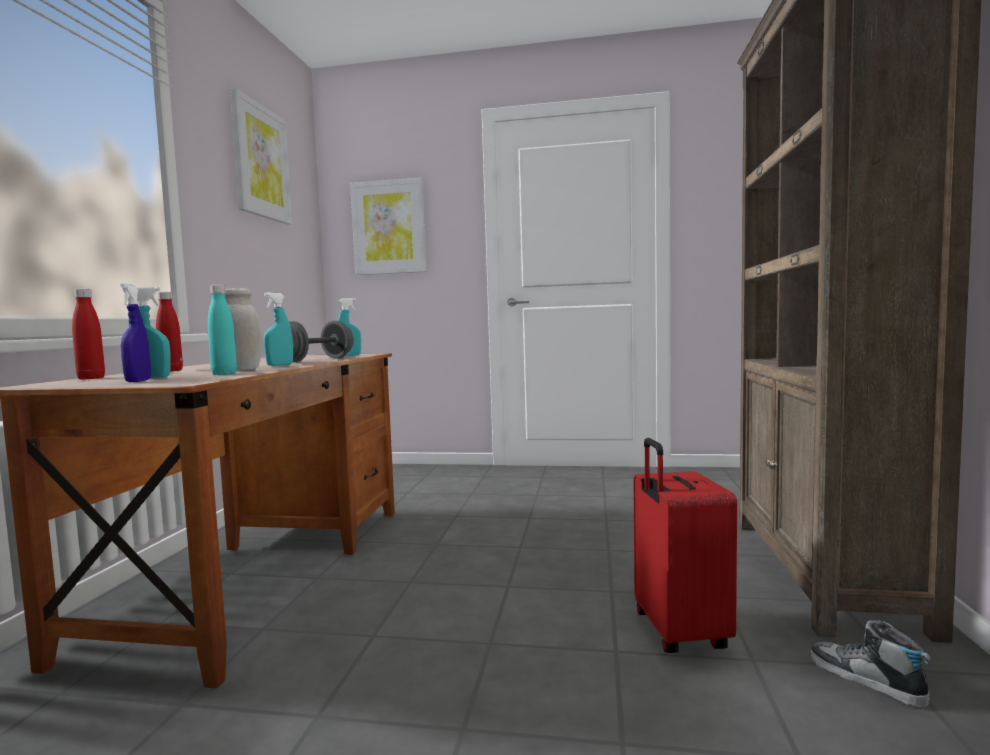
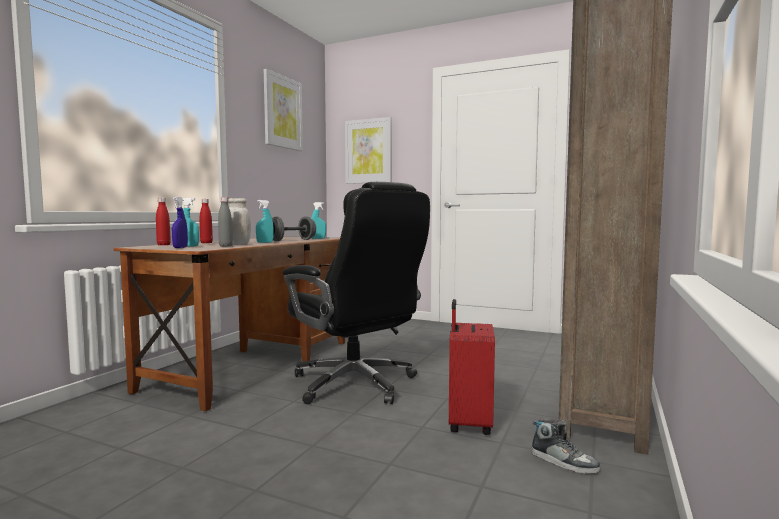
camera: 15 degrees right, 0 degrees up
turquoise bottle [208,285,237,375] -> grey bottle [218,197,233,247]
shoe [811,620,931,708] -> shoe turned 150 degrees clockwise [531,419,600,474]
none -> black office chair [283,182,430,404]

